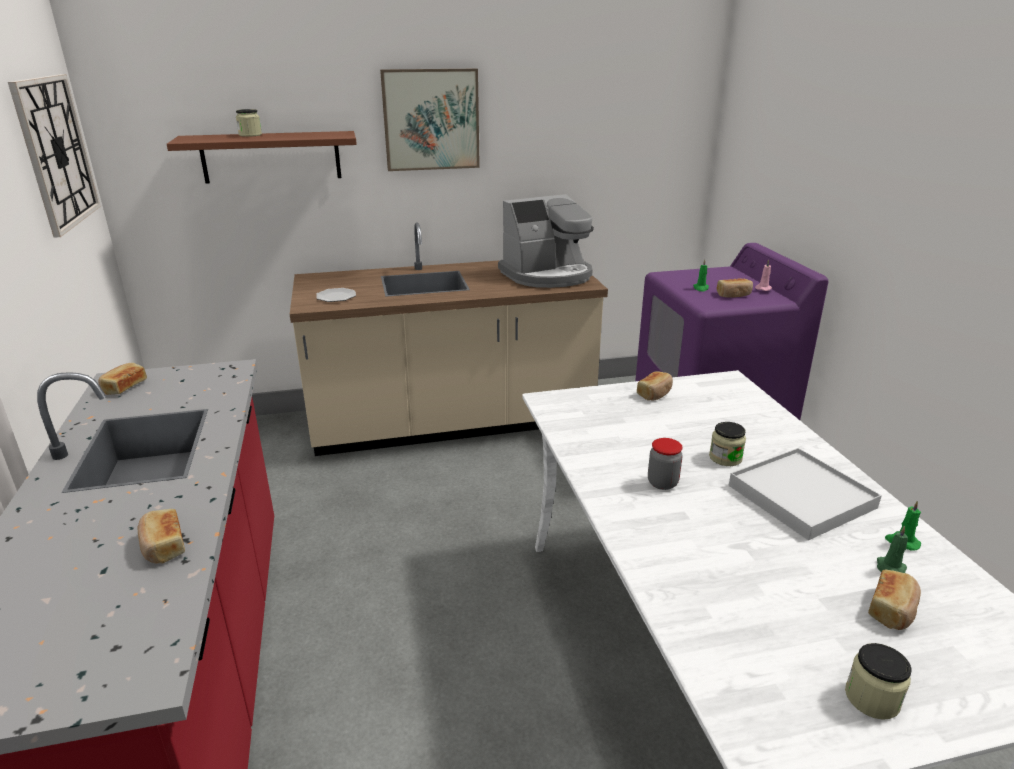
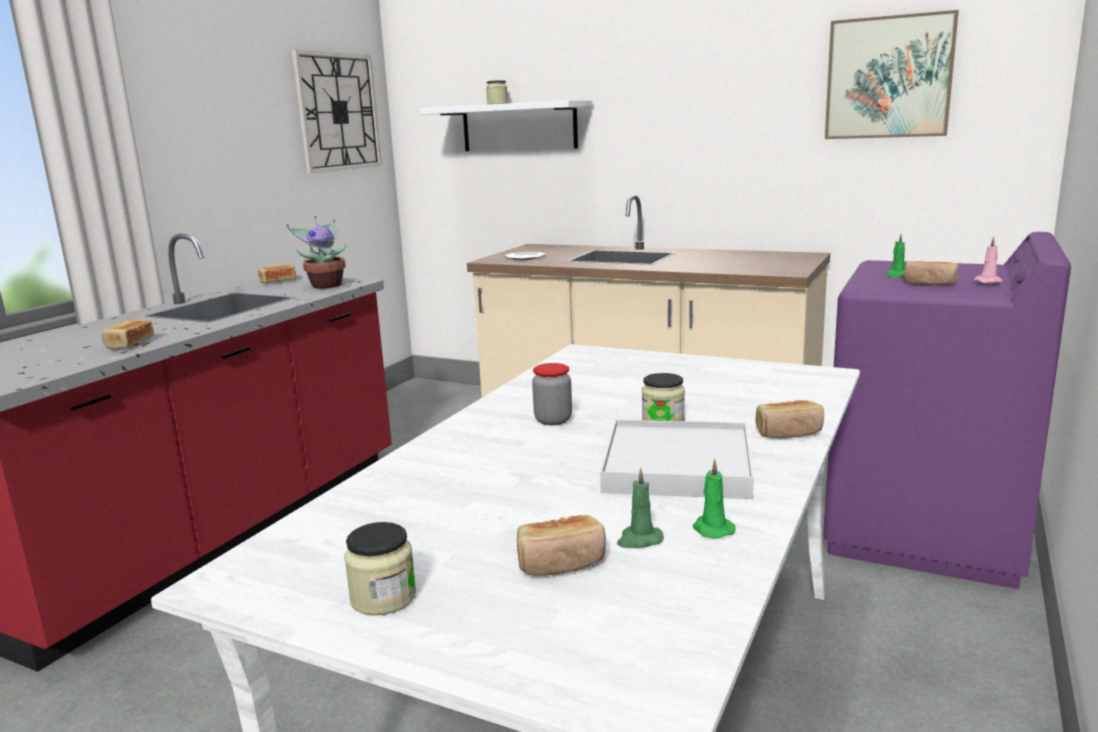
camera: 40 degrees right, 10 degrees down
brown shelf [167,131,357,184] -> white shelf [420,100,592,151]
picture [380,69,480,171] -> picture moved to [825,10,959,139]
coffee machine [498,194,594,288] -> none
bread [637,371,673,401] -> bread moved to [755,400,824,439]
none -> potted plant [286,216,347,289]

